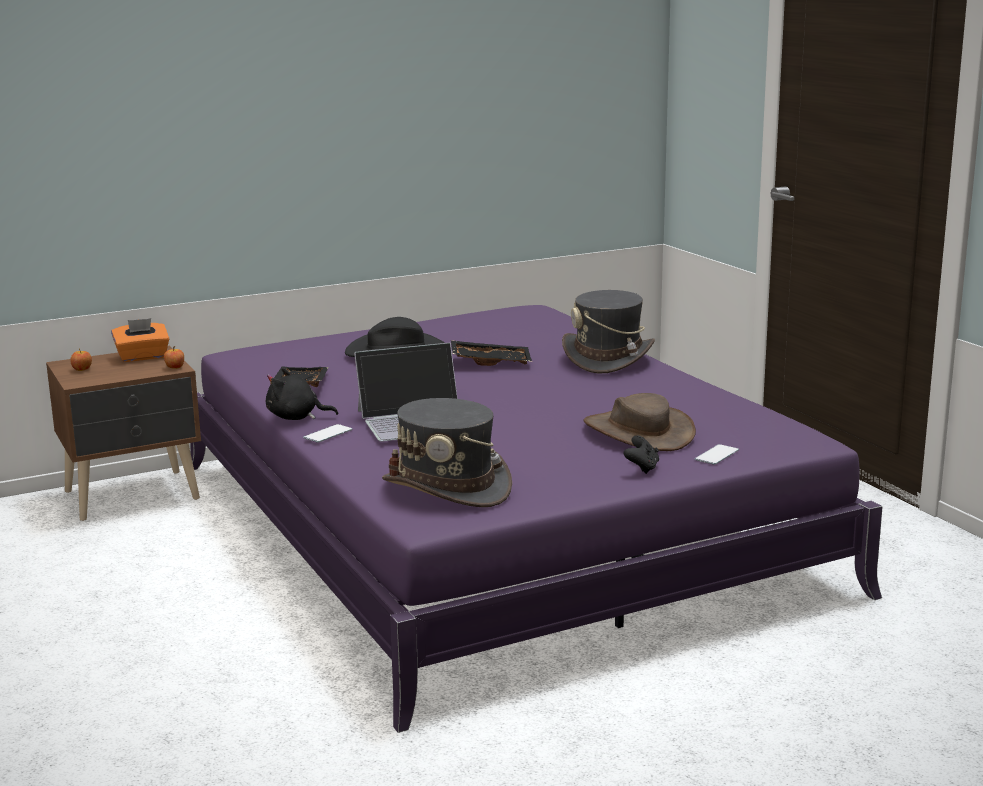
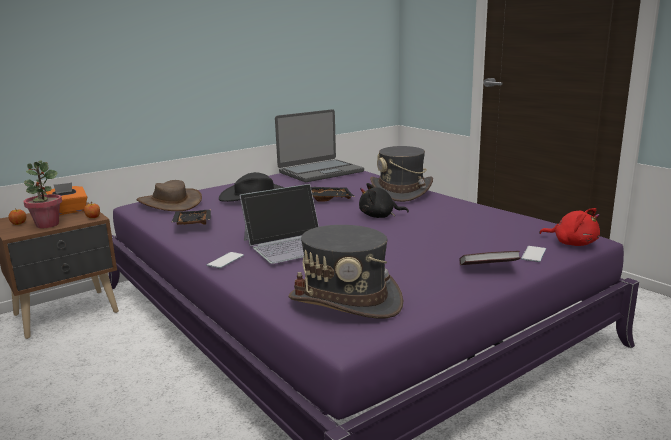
camera: 10 degrees left, 0 degrees up
black plush toy [266,368,338,420] -> black plush toy moved to [359,183,409,218]
brown hat [584,393,696,451] -> brown hat moved to [136,180,202,211]
black game controller [623,435,659,474] -> book [459,251,521,265]
none -> potted plant [24,161,62,228]
none -> laptop [275,109,364,182]
none -> red plush toy [539,208,600,246]

